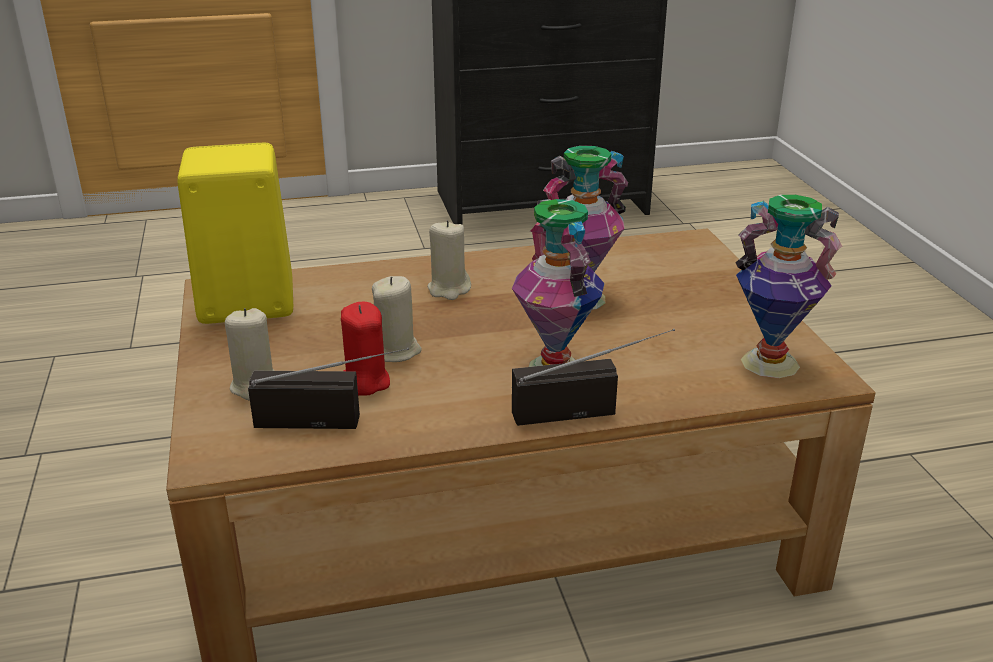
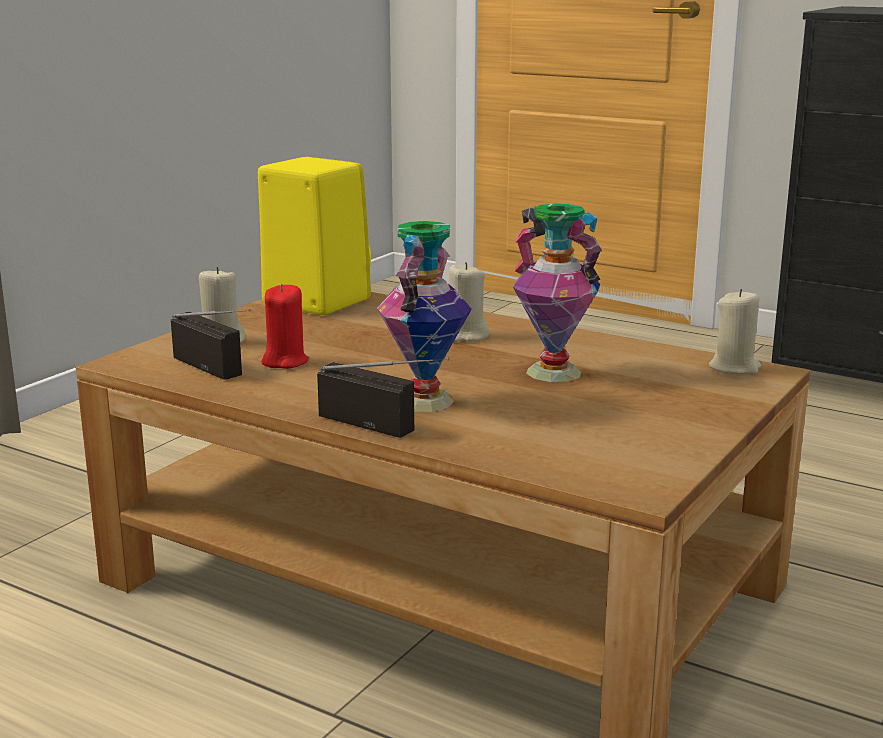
camera: 45 degrees right, 10 degrees down
beige candle [372,276,421,362] -> beige candle moved to [709,289,761,374]
vase [735,195,842,378] -> none

